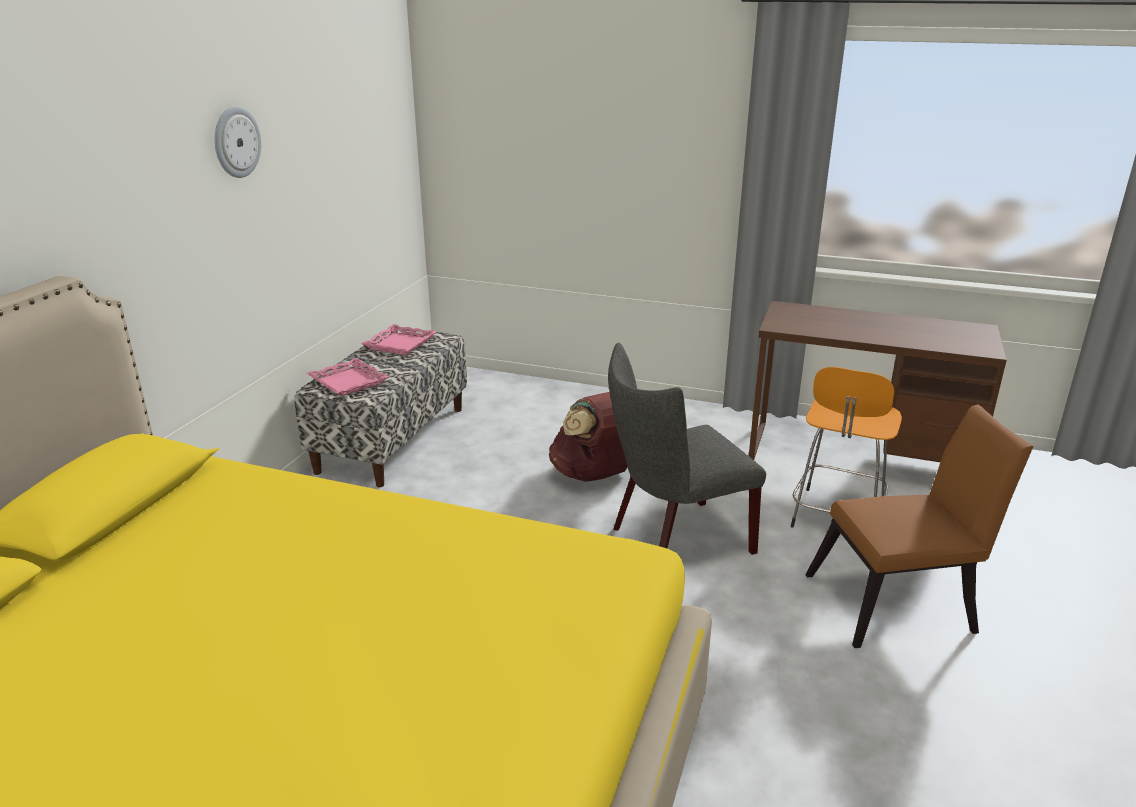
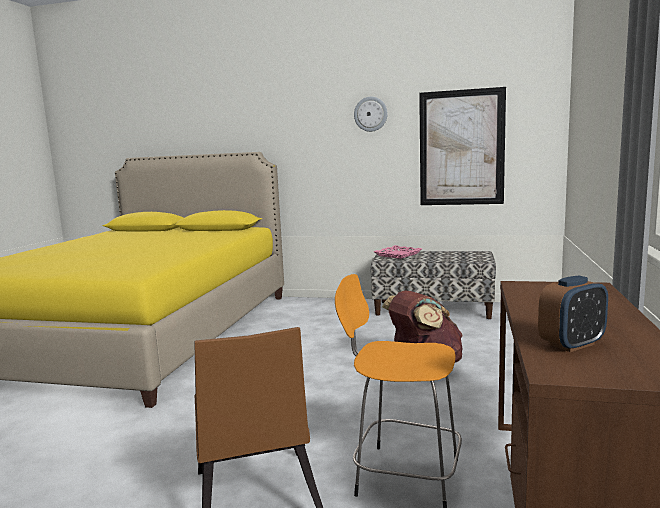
camera: 85 degrees right, 15 degrees down
pink tray [362,324,436,355] -> none
grey chair [608,343,766,555] -> none
none -> picture [419,87,506,205]
none -> alarm clock [538,276,608,352]

